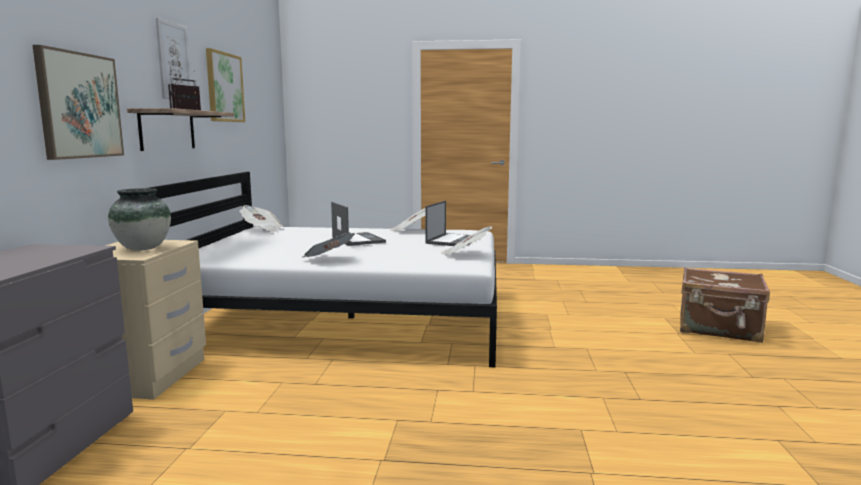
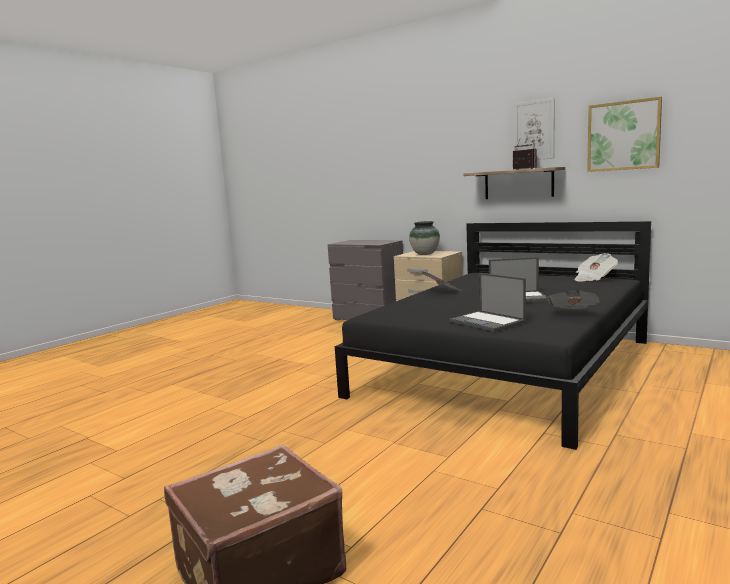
camera: 120 degrees right, 0 degrees up
picture [32,45,124,160] -> none
white bed [149,172,497,368] -> black bed [335,221,651,450]
newspaper [441,226,492,256] -> none

